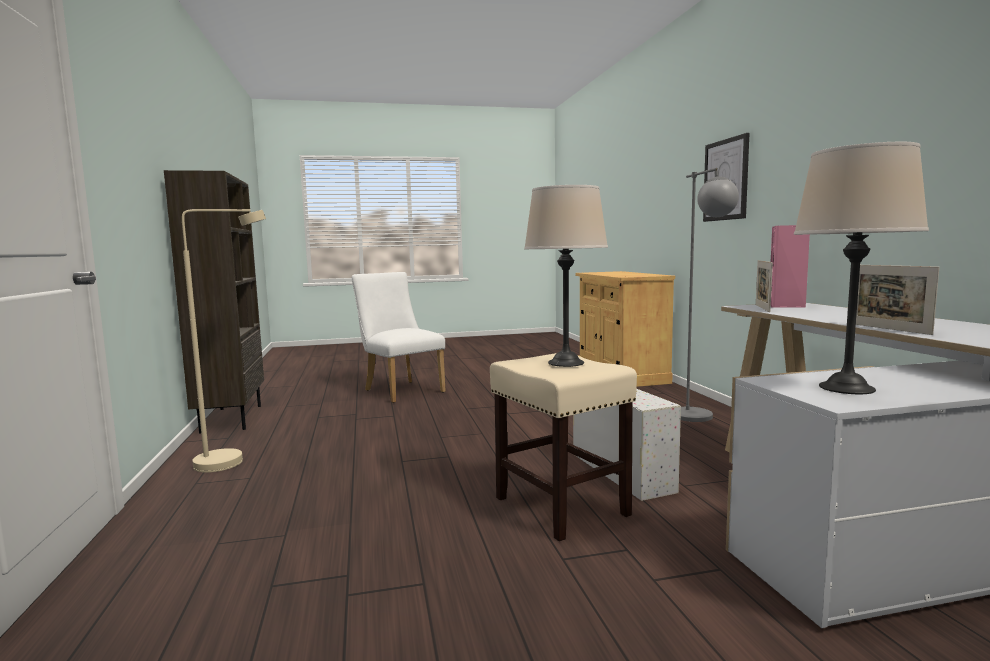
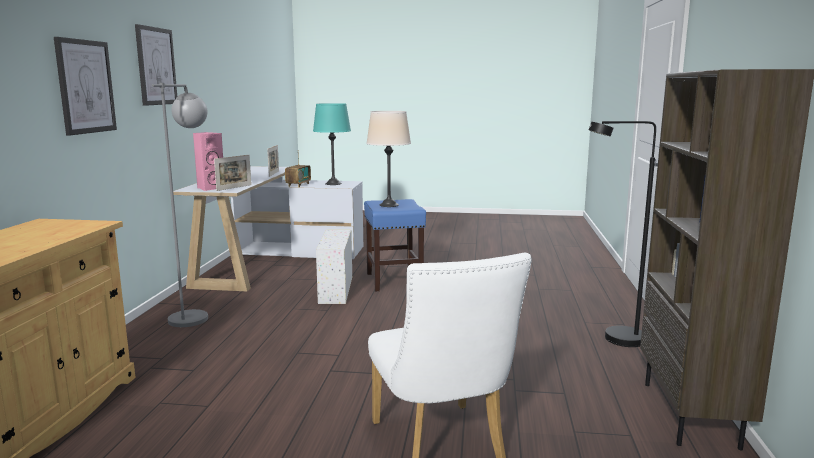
camera: 160 degrees left, 5 degrees up
beige floor lamp [182,209,266,472] -> black floor lamp [589,121,656,347]
beige stool [490,353,637,541] -> blue stool [364,199,426,291]
beige table lamp [794,142,929,394] -> turquoise table lamp [313,103,351,185]
none -> picture [135,24,177,106]
none -> radio [285,155,311,187]

